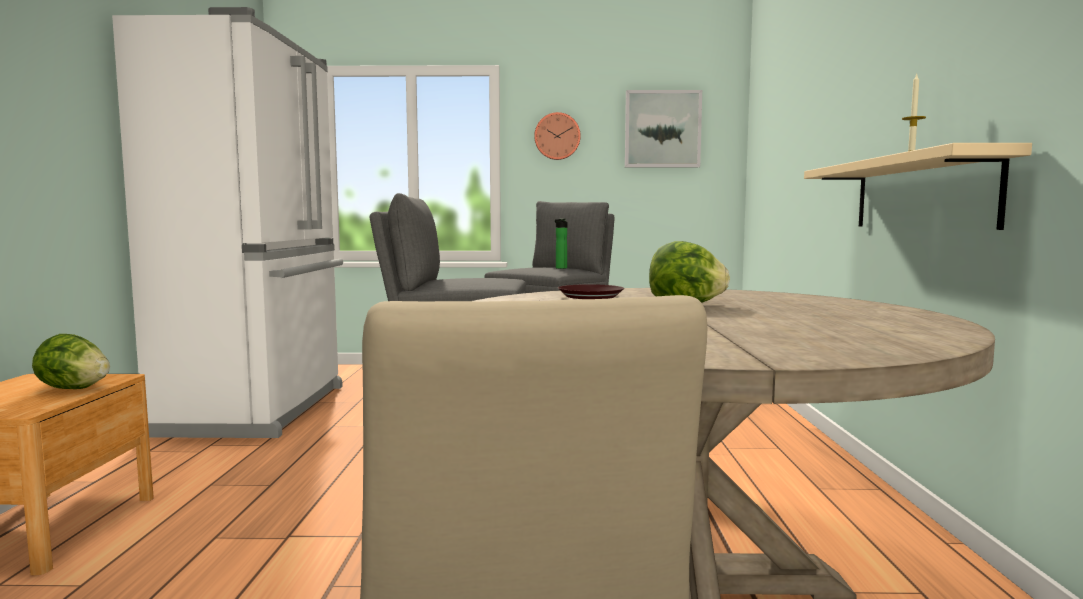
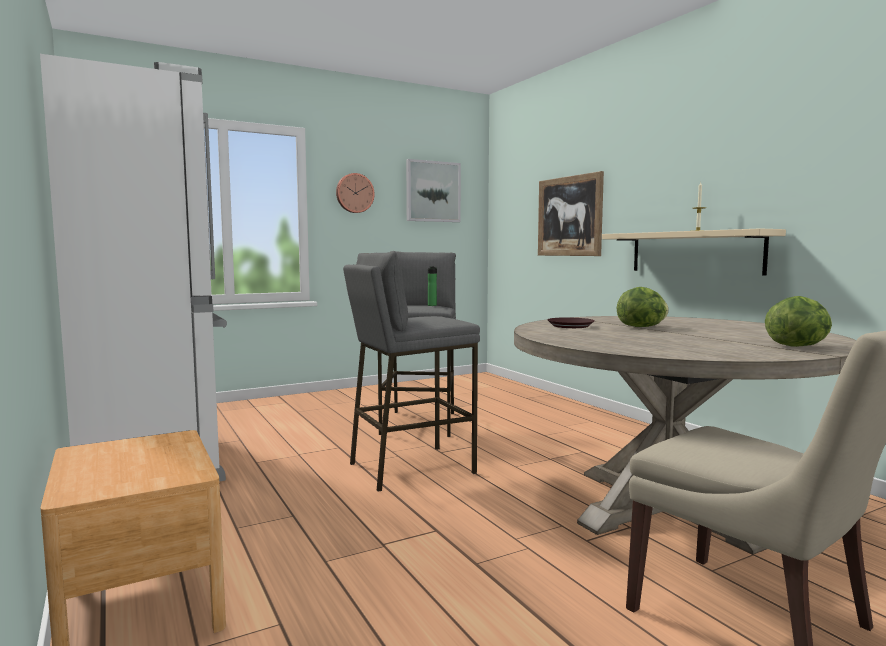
camera: 30 degrees left, 0 degrees up
lettuce [32,334,110,389] -> lettuce moved to [765,296,832,347]
none -> picture [538,171,604,256]

